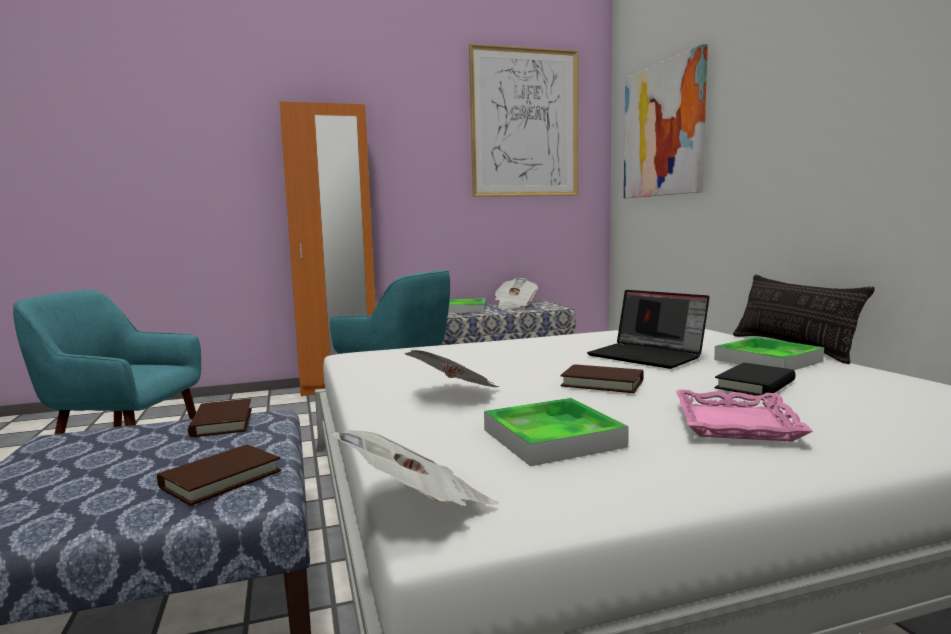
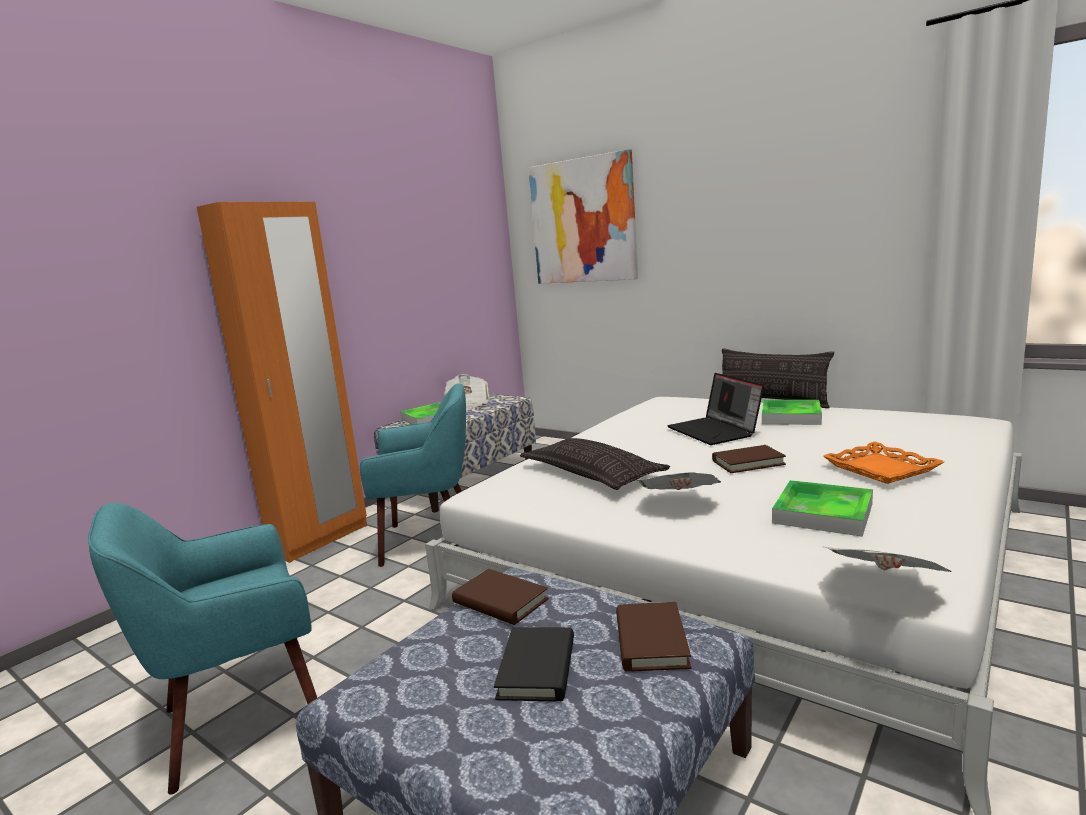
camera: 35 degrees left, 5 degrees up
picture [469,44,578,197] -> none
laptop [587,290,710,369] -> laptop turned 60 degrees clockwise [667,373,764,445]
pink tray [676,390,813,442] -> orange tray [823,442,944,484]
black book [714,363,796,396] -> black book moved to [494,627,574,701]
none -> pillow [520,438,670,490]

